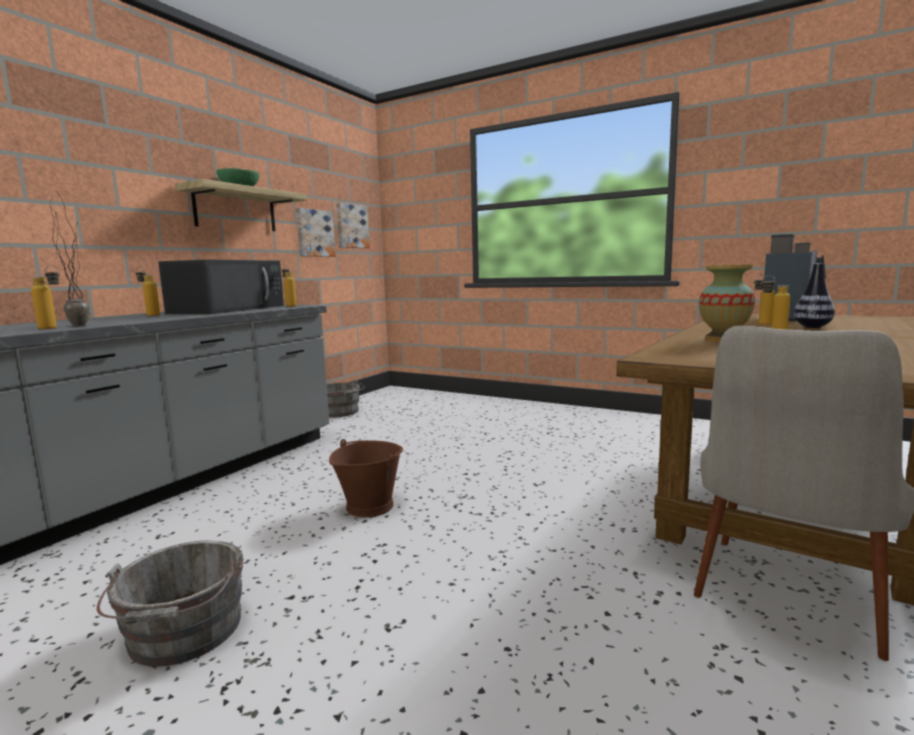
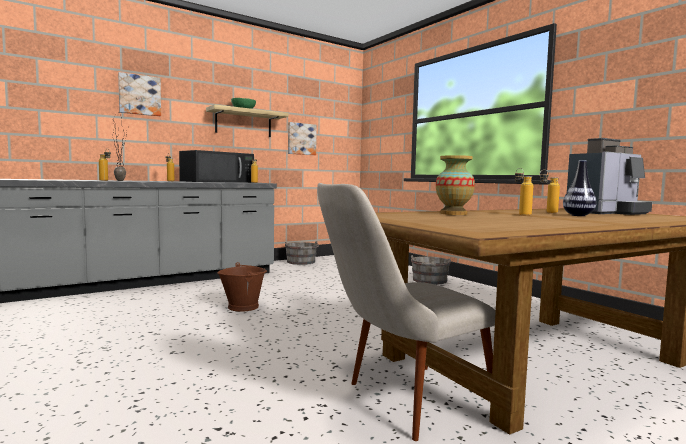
camera: 25 degrees right, 5 degrees down
grey bucket [97,541,244,667] -> grey bucket moved to [410,255,451,285]
picture [336,203,370,248] -> picture moved to [118,72,161,116]

